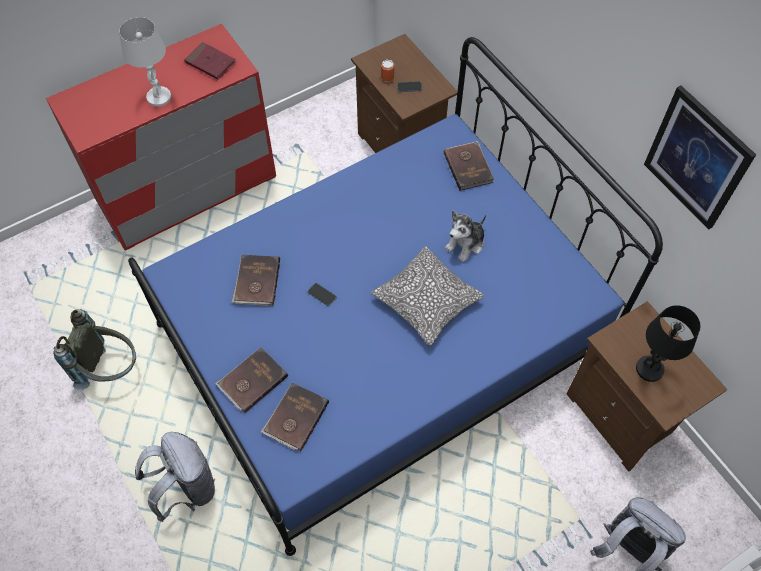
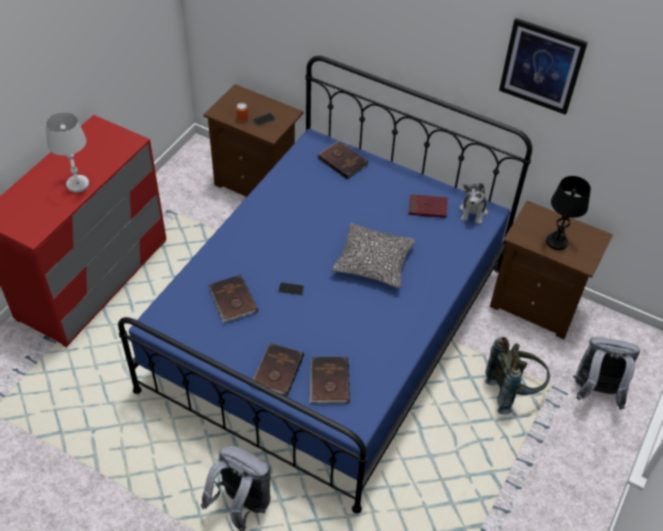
camera: 30 degrees left, 10 degrees down
grey backpack [53,309,136,390] -> grey backpack moved to [485,337,550,415]
red book [184,42,236,80] -> red book moved to [408,194,448,218]
plush toy [445,211,486,262] -> plush toy moved to [459,183,488,225]

